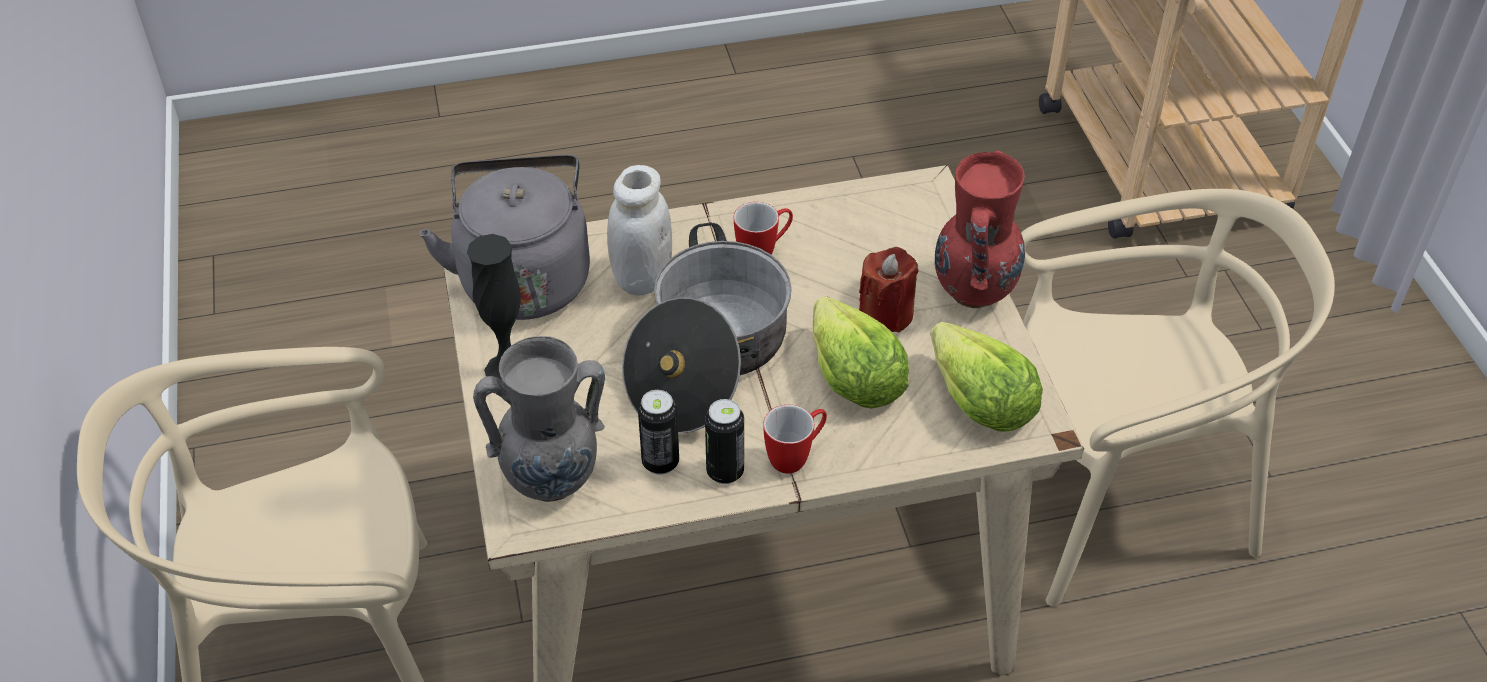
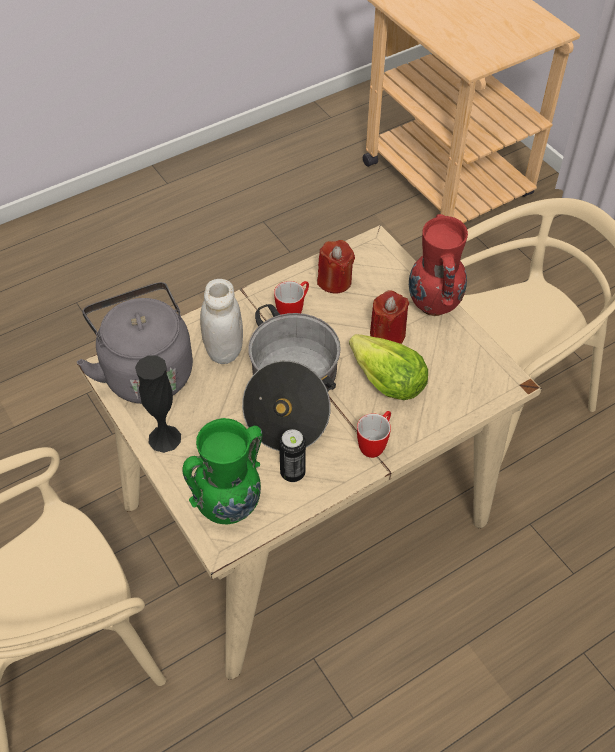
camera: 20 degrees left, 5 degrees up
grey vase [473,336,605,502] -> green vase [182,418,263,524]
can [705,399,744,484] -> none
lettuce [930,322,1043,432] -> none
none -> red candle [317,240,355,294]

